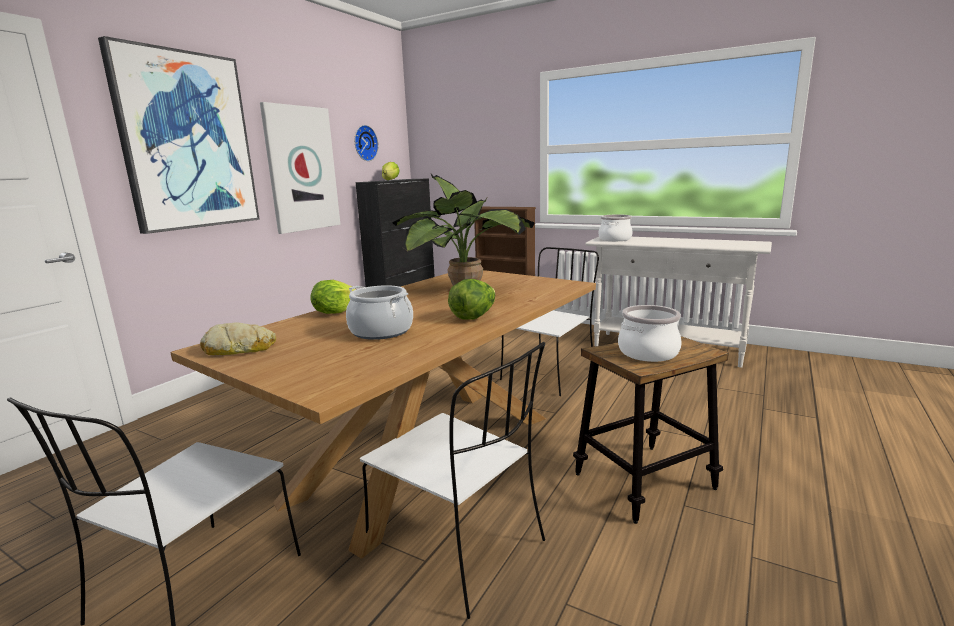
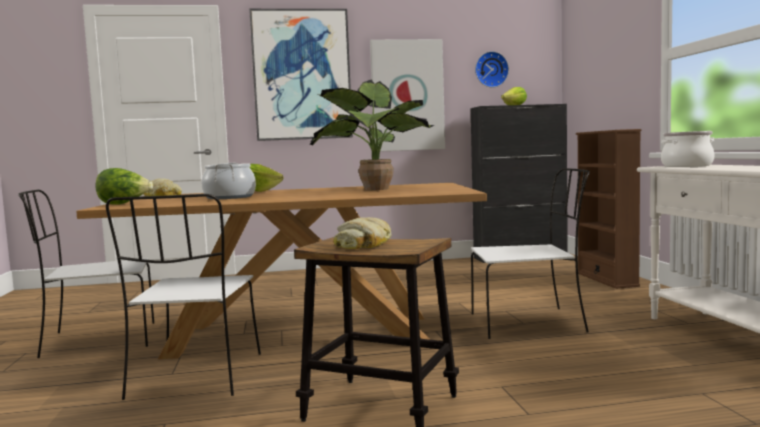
camera: 50 degrees right, 10 degrees down
lettuce [448,279,495,320] -> lettuce moved to [95,168,153,205]
cooking pot [618,305,682,362] -> bread [333,217,392,249]

